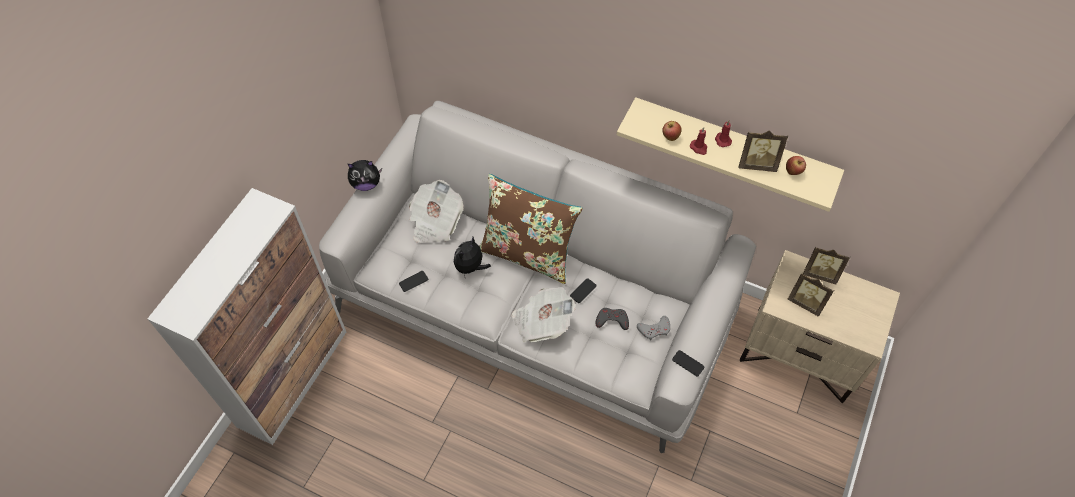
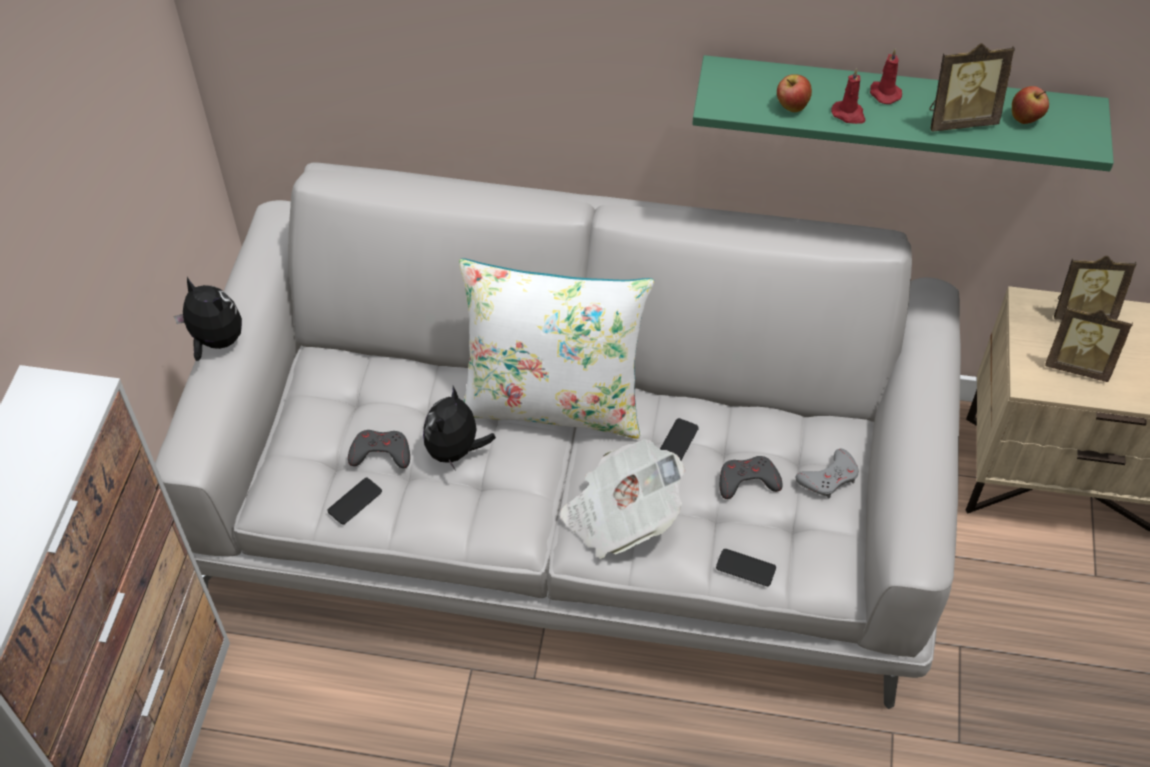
camera: 15 degrees left, 5 degrees down
plush toy [348,160,382,191] -> plush toy turned 120 degrees counterclockwise [174,277,242,361]
newspaper [409,180,463,243] -> none
brown pillow [479,174,583,284] -> white pillow [459,258,654,439]
beige shelf [617,97,844,212] -> green shelf [692,55,1114,171]
phone [672,350,704,377] -> phone moved to [716,549,776,586]
none -> grey game controller [348,430,410,468]

